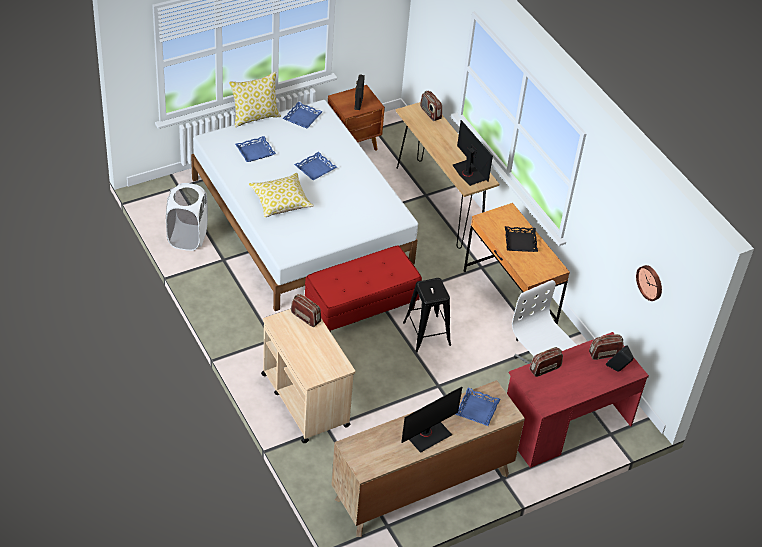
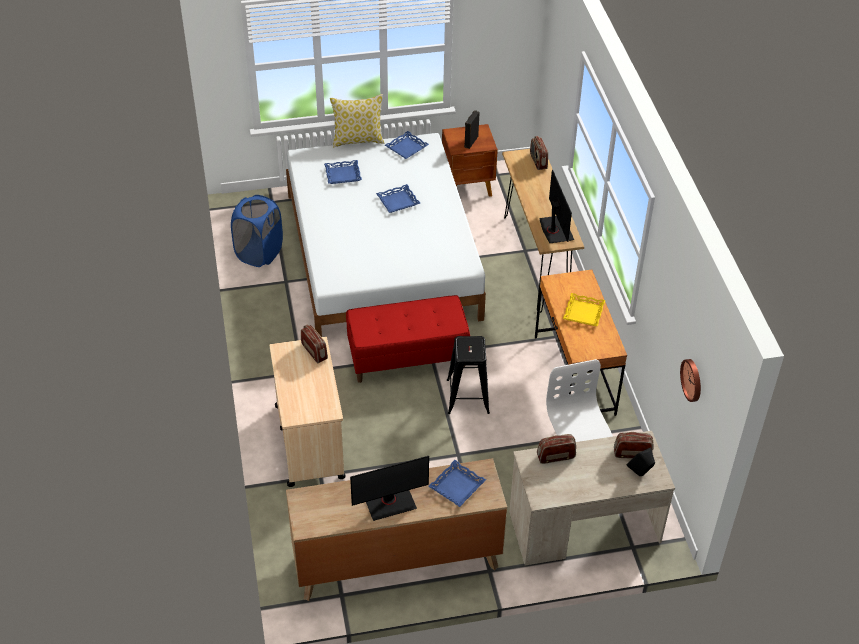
camera: 20 degrees right, 0 degrees up
white laundry basket [166,183,208,251] -> blue laundry basket [231,195,283,267]
pillow [249,173,314,217] -> none
black tray [505,226,538,252] -> yellow tray [563,293,605,327]
red desk [507,332,649,468] -> beige desk [509,431,675,565]

